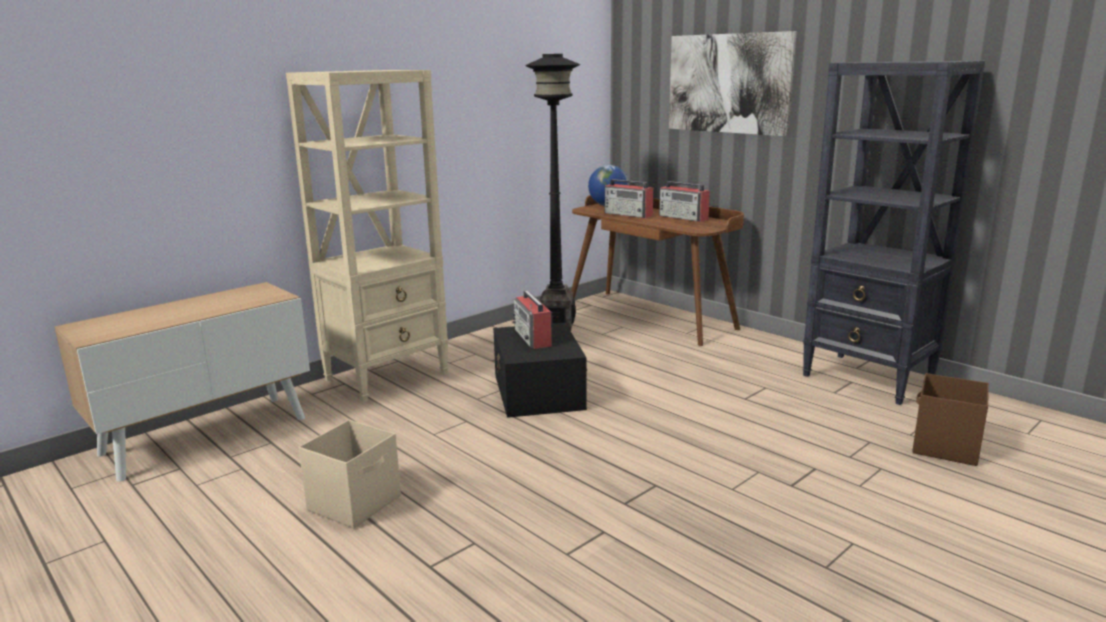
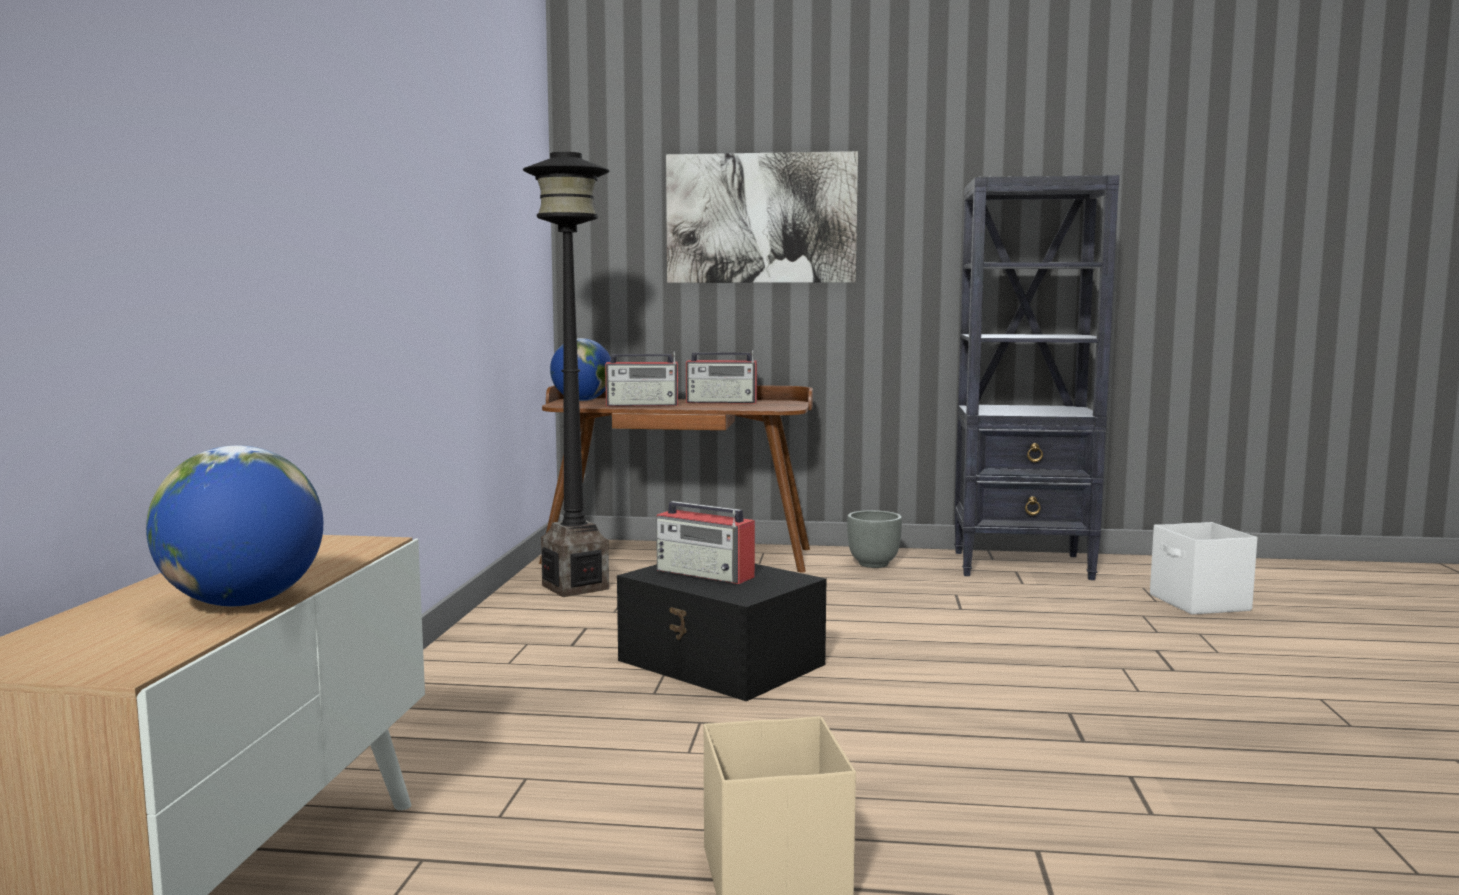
camera: 40 degrees left, 10 degrees down
beige bookcase [286,70,448,403] -> none
brown storage box [912,373,989,466] -> white storage box [1150,522,1258,615]
none -> globe [146,445,323,606]
none -> grey planter [847,510,902,568]

